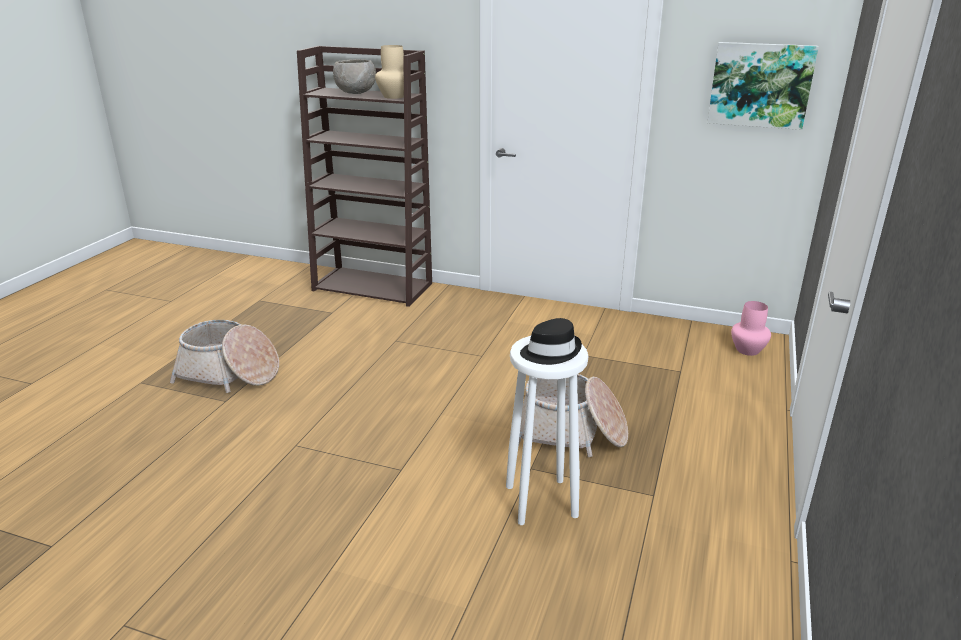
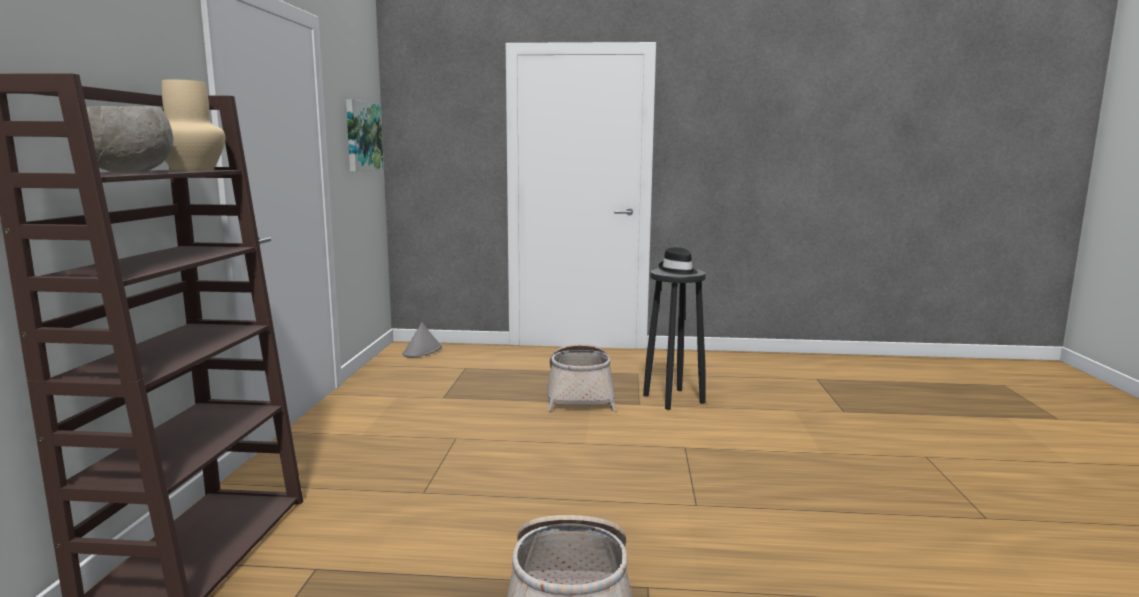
camera: 105 degrees left, 15 degrees down
white stool [506,336,588,525] -> black stool [643,268,706,410]
pink vase [731,301,771,356] -> grey hat [402,322,442,357]

